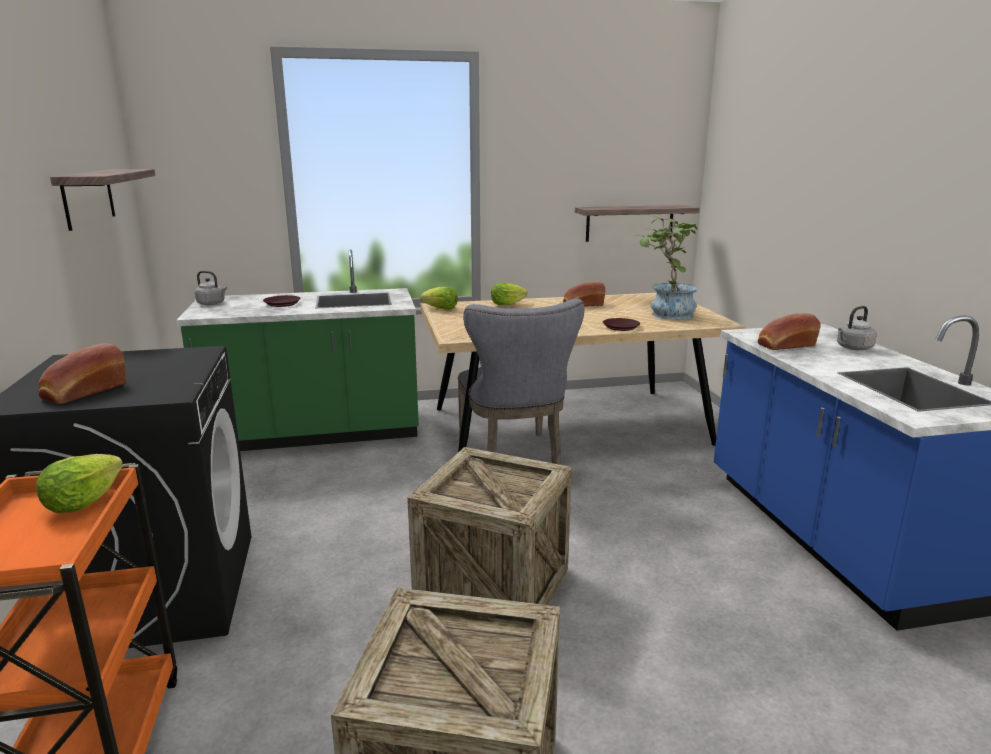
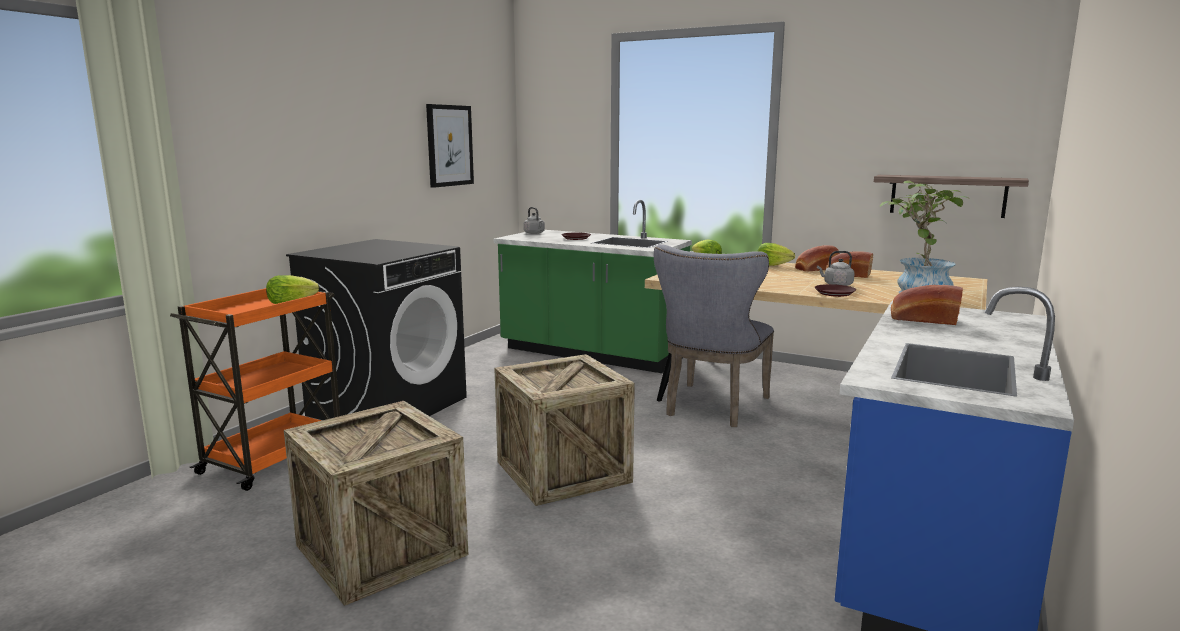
camera: 40 degrees right, 5 degrees down
bread [38,343,126,404] -> bread moved to [795,245,840,272]
shelf [50,169,155,231] -> picture [426,104,474,188]
grey kettle [837,306,877,350] -> grey kettle moved to [817,251,855,286]

